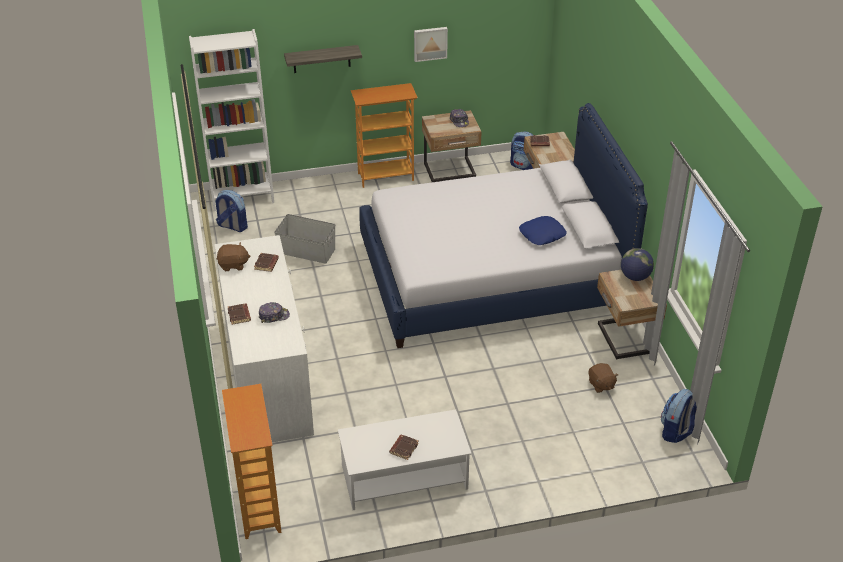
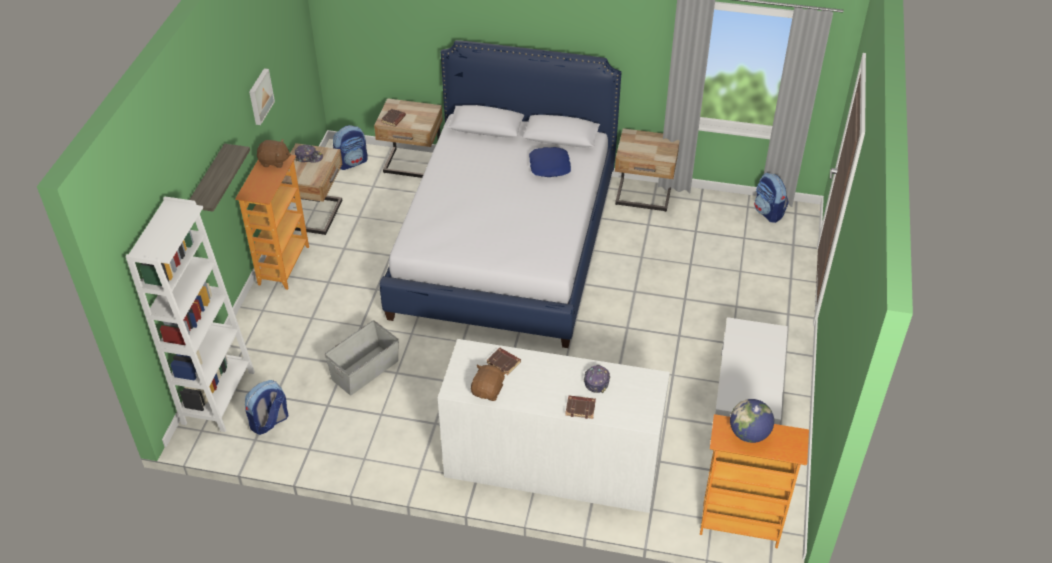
camera: 65 degrees left, 5 degrees up
brown book [389,435,419,460] -> none
brown plush toy [589,363,618,393] -> brown plush toy moved to [257,139,291,168]
globe [621,248,654,281] -> globe moved to [730,399,774,443]

